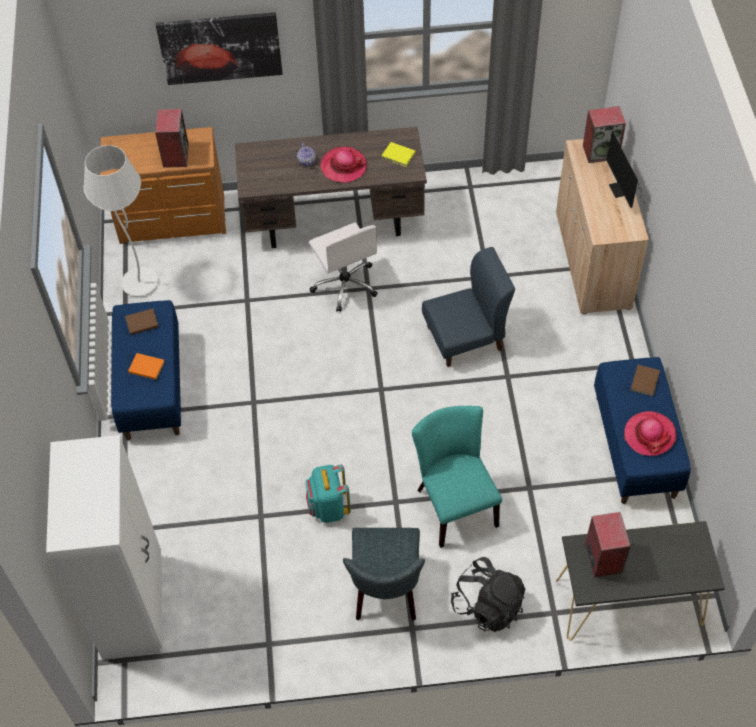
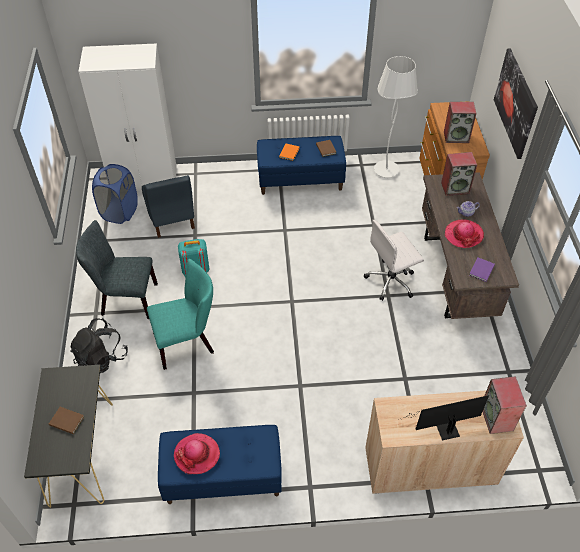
camera: 90 degrees right, 5 degrees down
yellow book [381,142,415,167] -> purple book [469,257,495,282]
blue chair [422,247,515,367] -> blue chair moved to [142,175,195,238]
speaker [585,512,631,577] -> speaker moved to [441,152,477,196]
brown book [630,365,660,396] -> brown book moved to [49,407,84,434]
none -> blue laundry basket [92,164,138,224]

